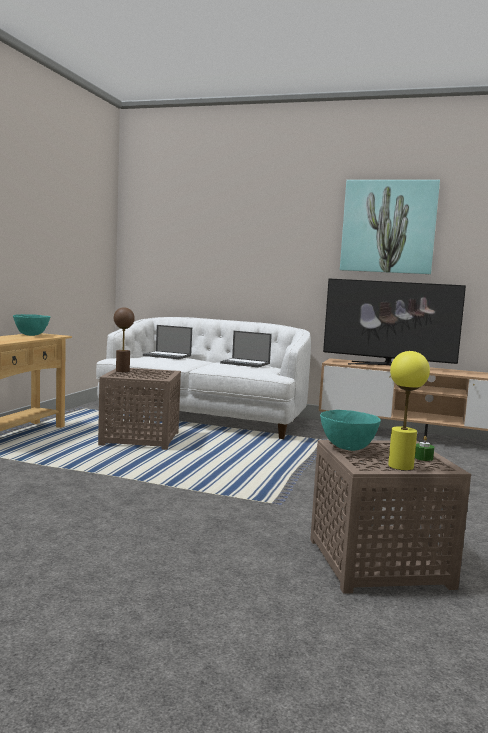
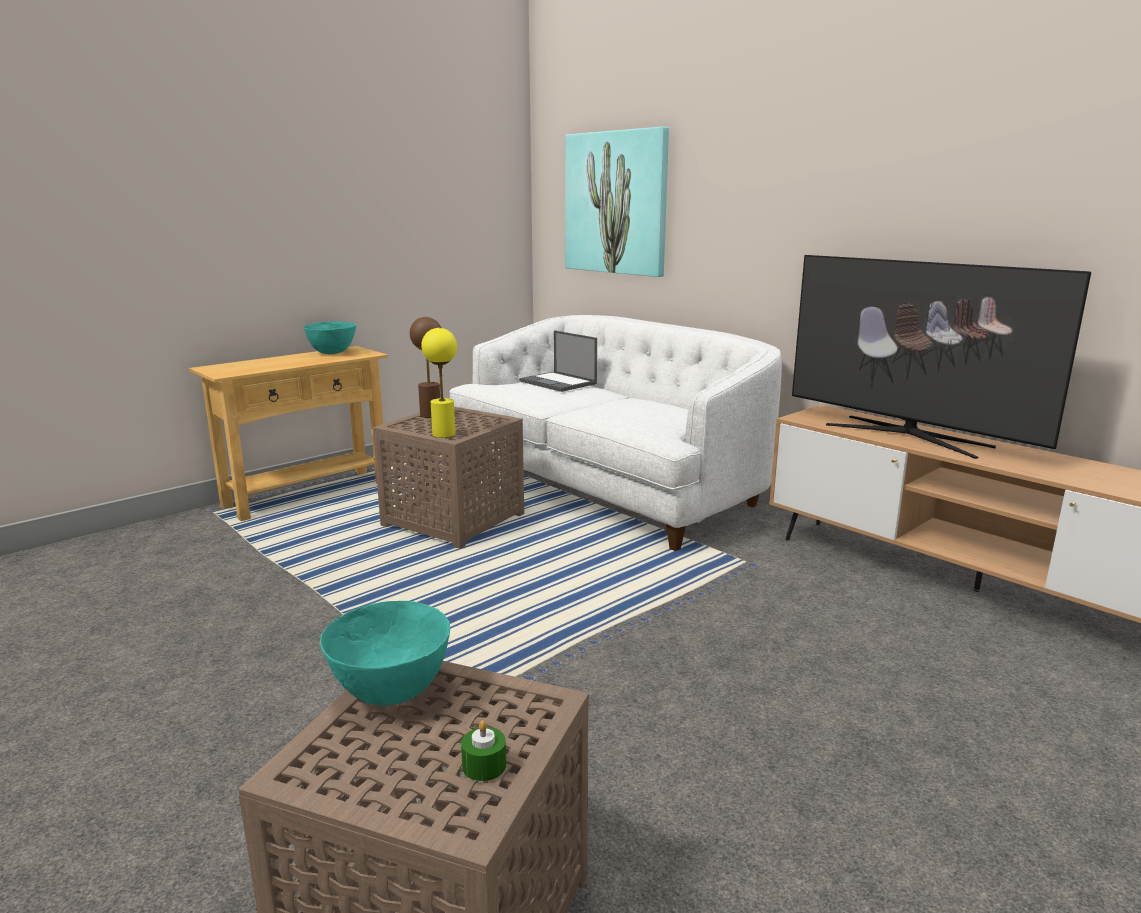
camera: 30 degrees right, 10 degrees up
laptop [220,331,272,368] -> none
picture [340,180,440,274] -> picture moved to [565,127,669,277]
yellow table lamp [388,351,430,470] -> yellow table lamp moved to [421,328,457,438]

